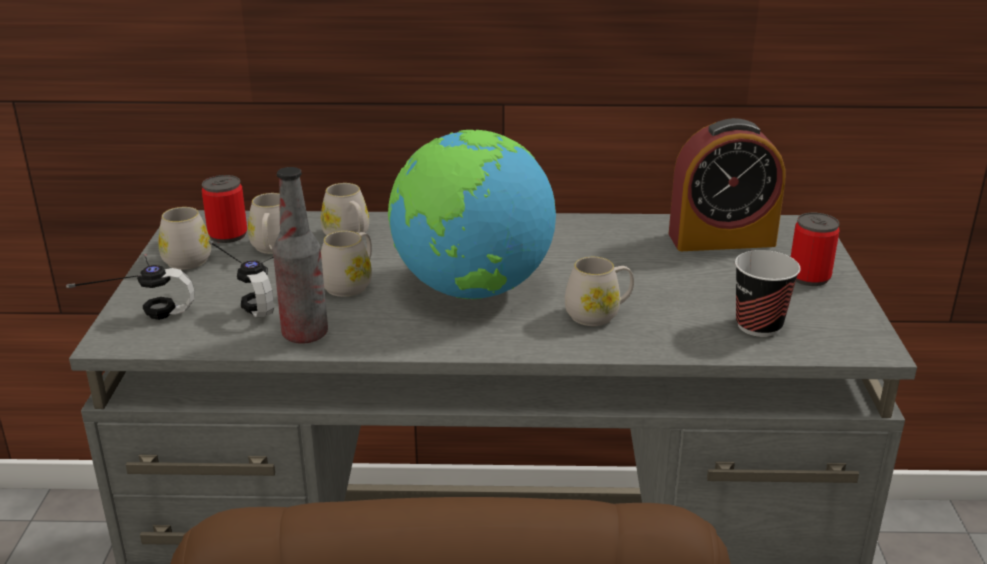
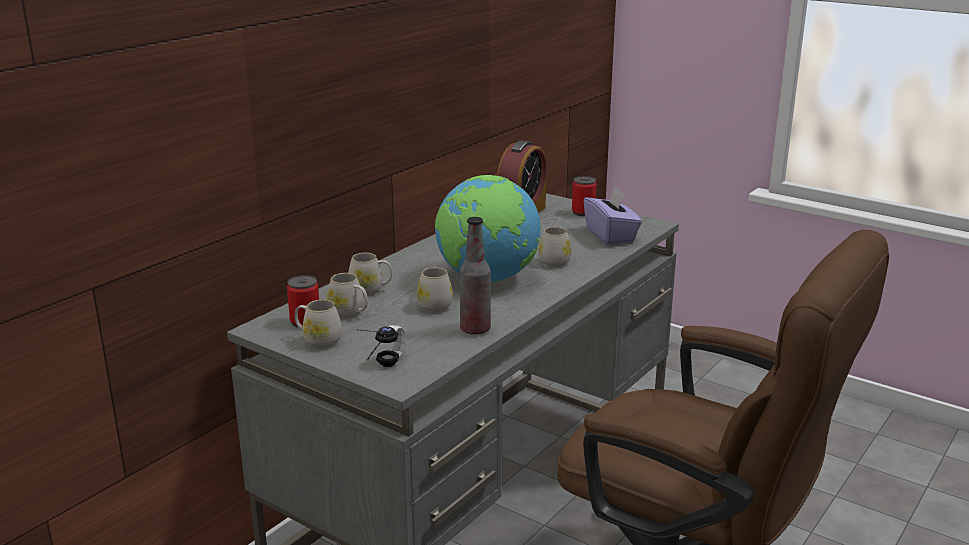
camera: 55 degrees left, 5 degrees down
headphones [208,240,274,317] -> none
cup [735,250,801,337] -> purple tissue box [583,187,642,245]

